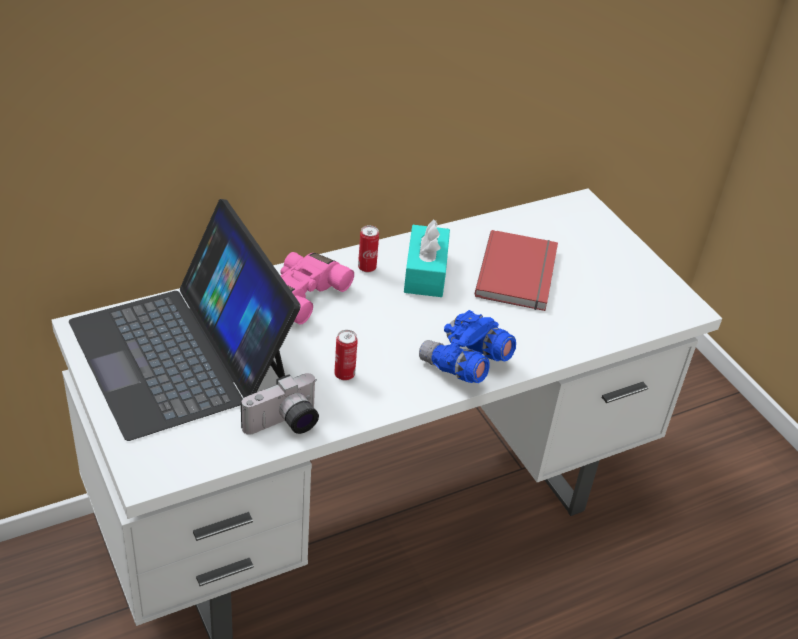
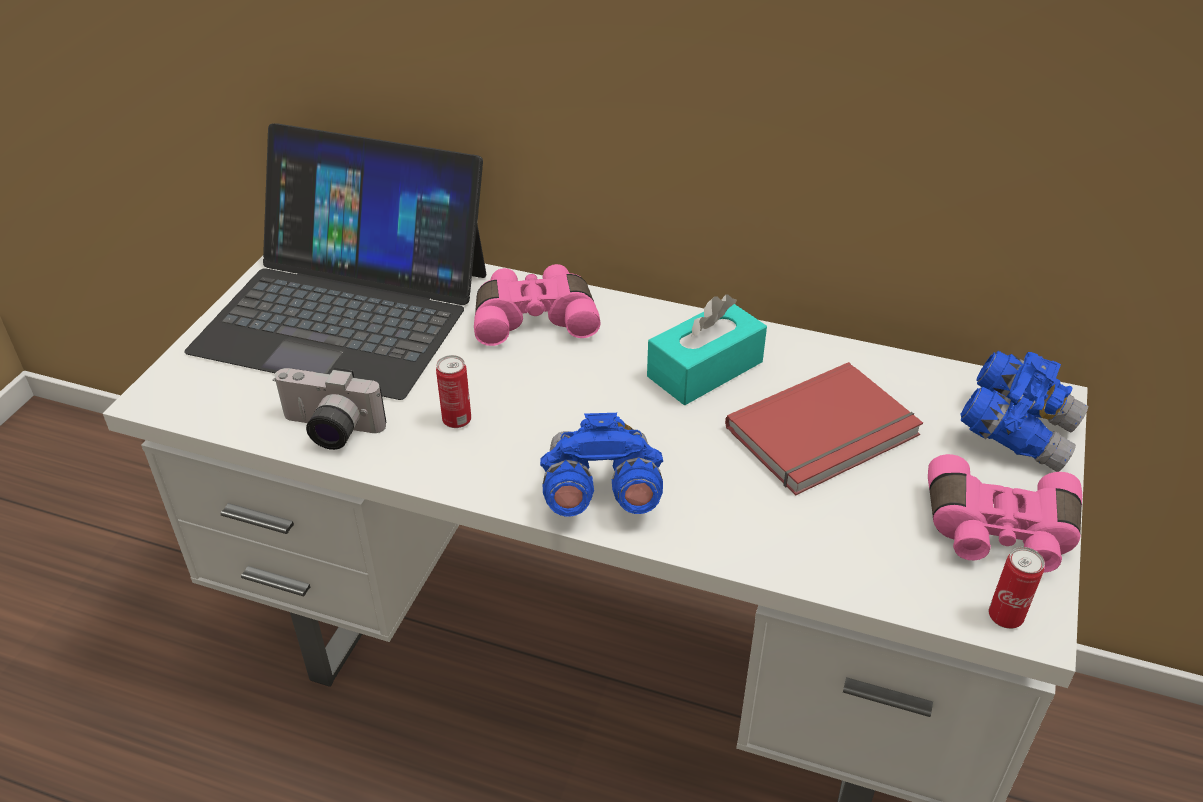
camera: 50 degrees right, 0 degrees up
laptop [69,199,301,441] -> laptop turned 90 degrees counterclockwise [184,123,487,400]
can [358,225,379,272] -> can moved to [989,547,1045,629]
none -> pink binoculars [928,454,1082,573]
none -> blue binoculars [960,351,1088,472]

